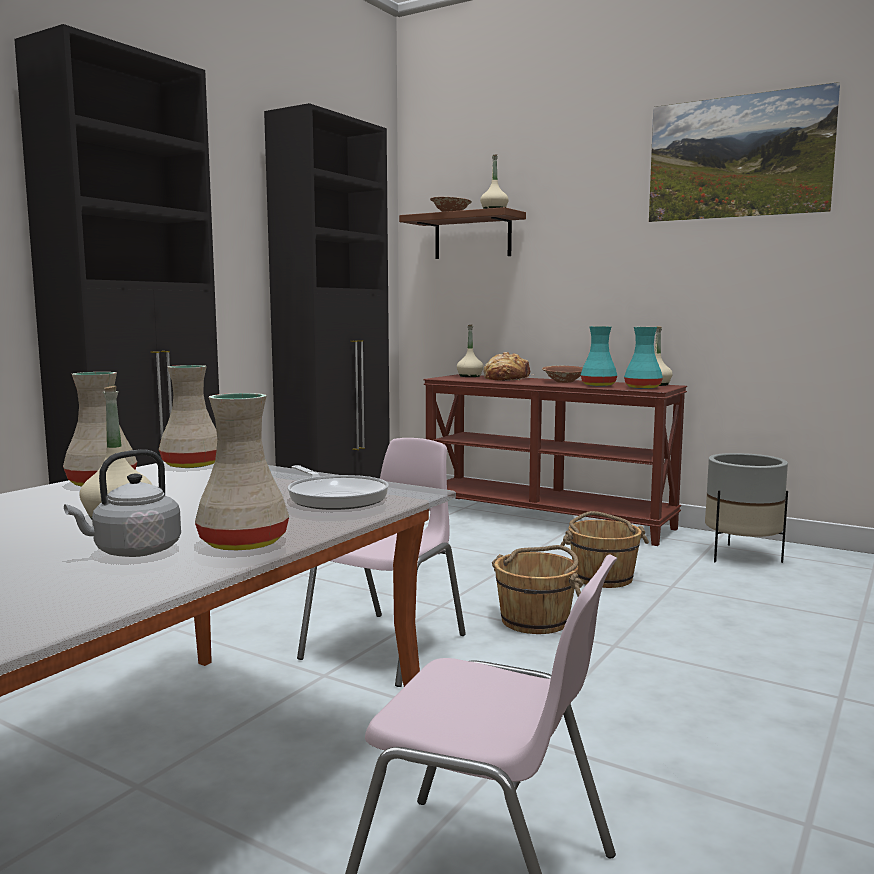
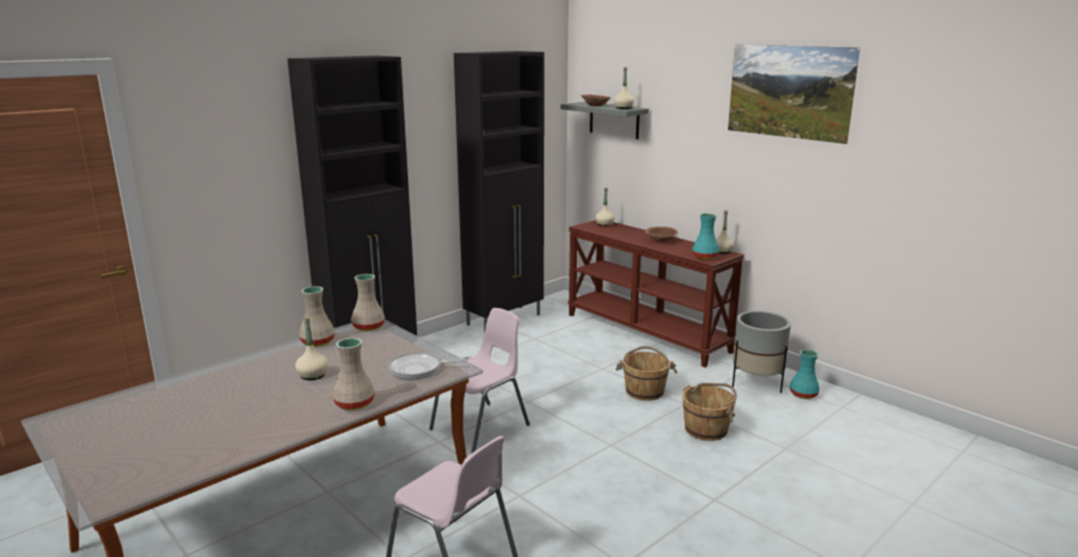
camera: 15 degrees right, 10 degrees up
grey kettle [64,449,181,557] -> none
frying pan [287,465,389,510] -> frying pan turned 105 degrees clockwise [389,352,468,379]
brown shelf [399,207,526,259] -> grey shelf [561,102,649,139]
bread [483,352,534,381] -> none
brown bucket [492,545,584,634] -> brown bucket moved to [682,383,737,441]
turquoise vase [581,326,617,387] -> turquoise vase moved to [790,350,820,399]

